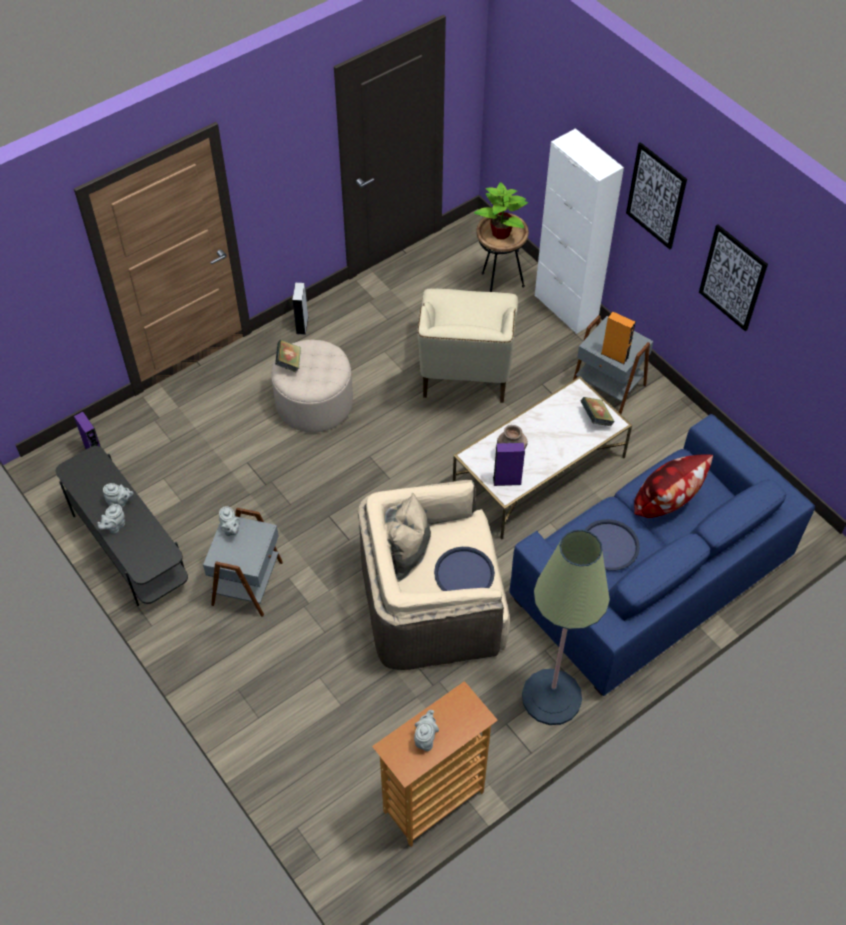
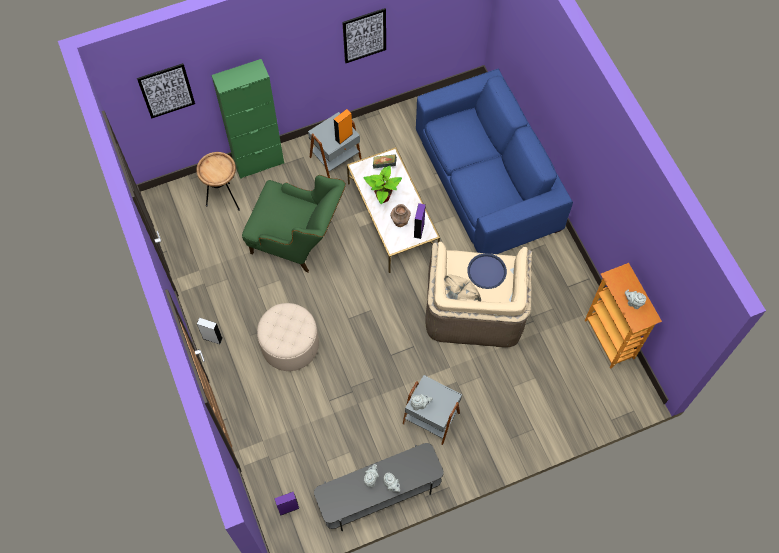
camera: 75 degrees left, 10 degrees up
book [275,339,301,373] -> none
beige armchair [417,289,518,403] -> green armchair [242,175,346,272]
potted plant [474,182,528,240] -> potted plant moved to [364,165,402,204]
floor lamp [522,529,610,725] -> none
white cabinet [535,128,624,334] -> green cabinet [212,59,284,179]
blue tray [584,519,640,571] -> none
picture [626,142,687,249] -> picture moved to [137,63,195,119]
pillow [634,454,713,518] -> none

